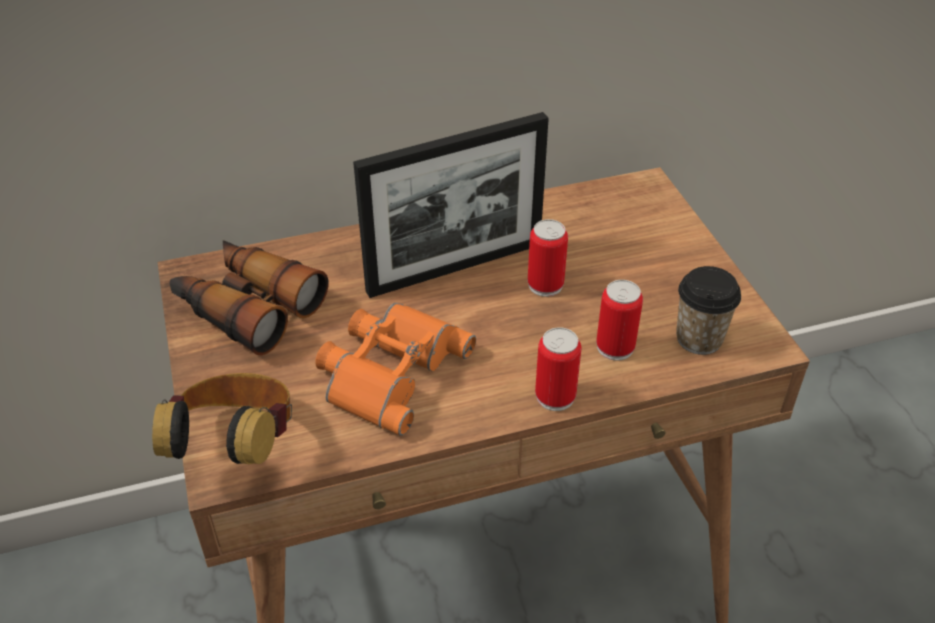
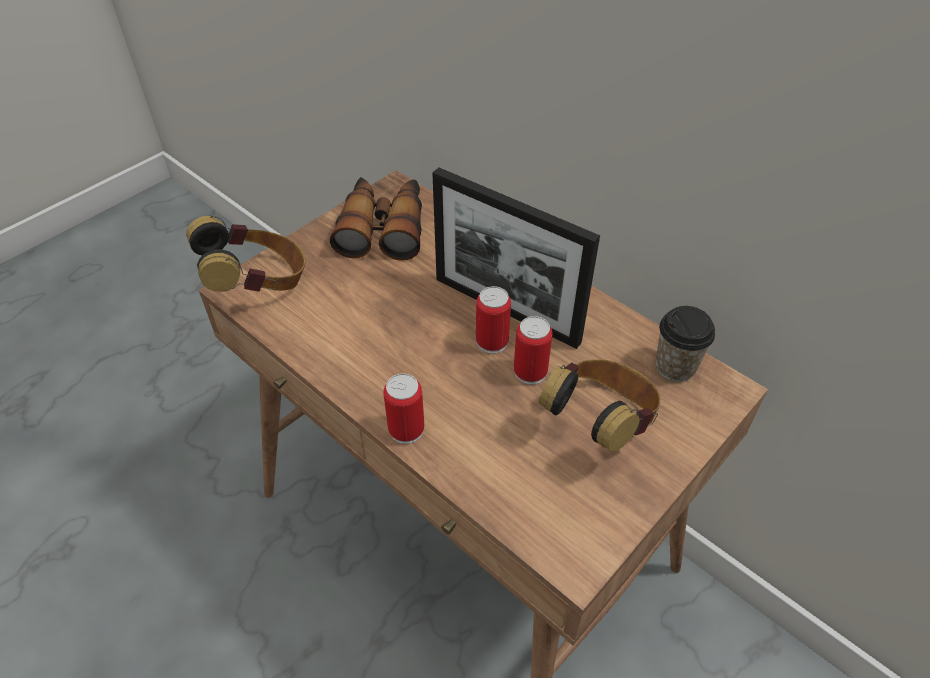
camera: 60 degrees right, 5 degrees up
orange binoculars [315,303,476,436] -> none
can [596,280,643,361] -> can moved to [476,286,511,354]
cup [676,266,741,355] -> cup moved to [655,306,715,382]
none -> headphones [538,359,661,451]

